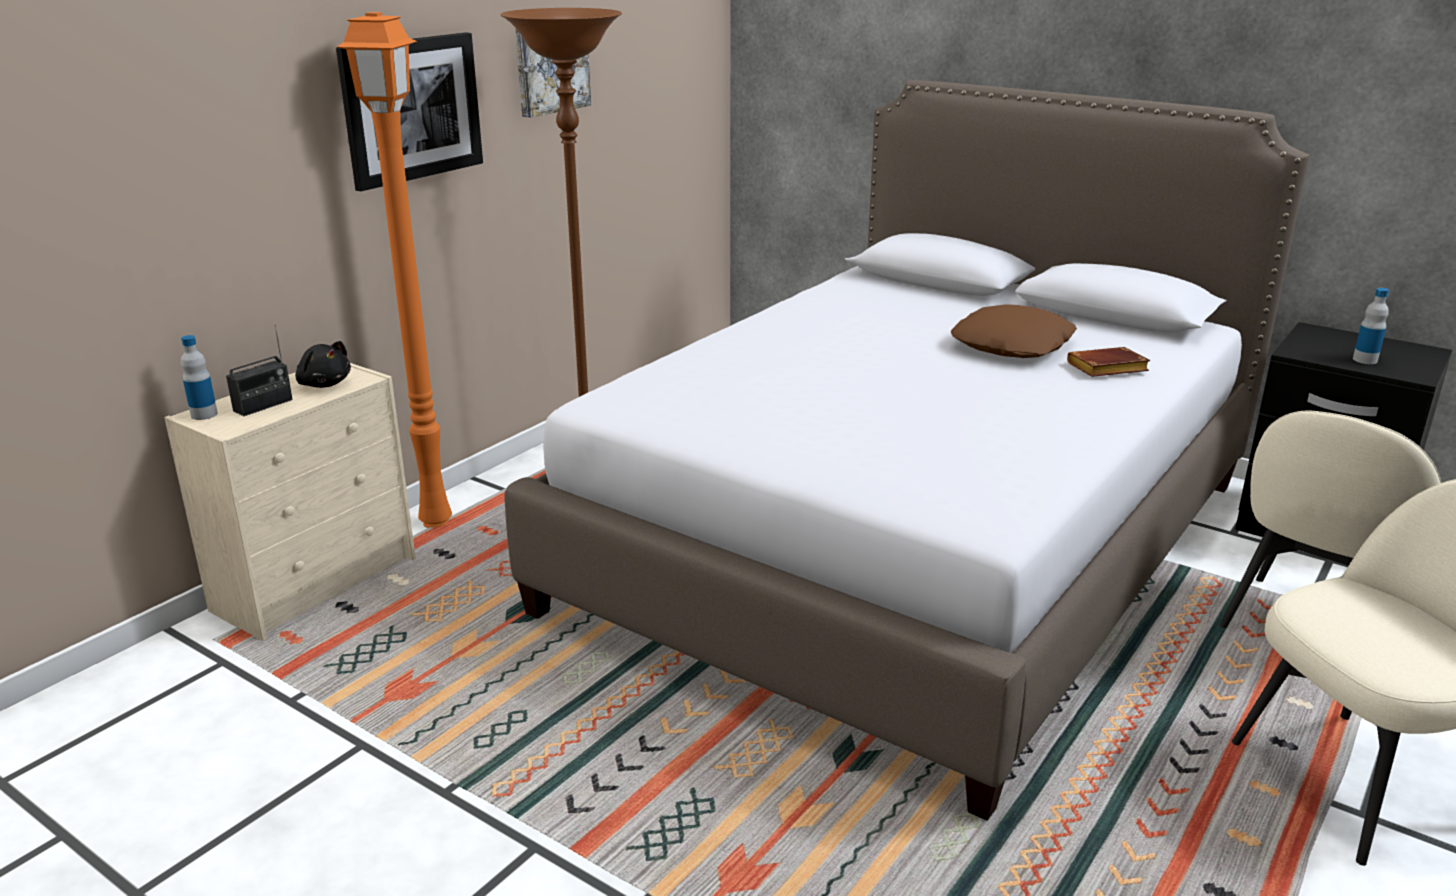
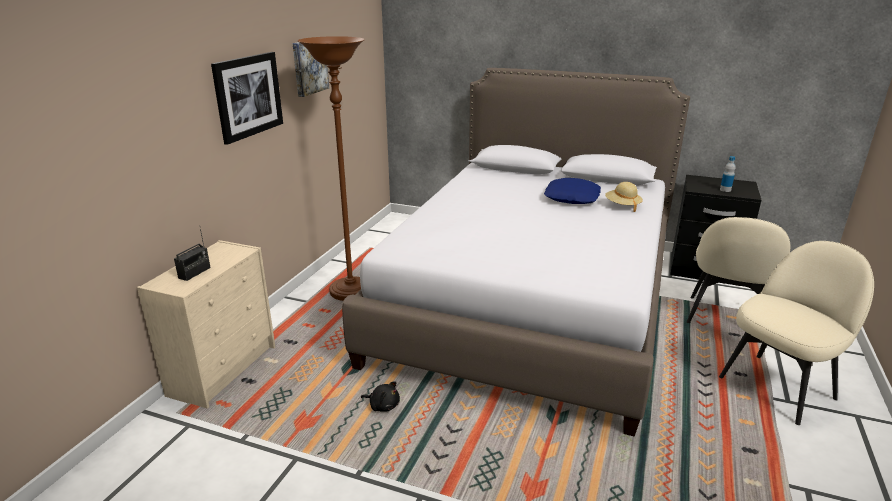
camera: 15 degrees left, 0 degrees up
bottle [181,335,218,420] -> none
black plush toy [295,341,351,388] -> black plush toy moved to [361,381,400,412]
orange floor lamp [337,12,452,528] -> none
brown pillow [951,304,1077,358] -> blue pillow [544,178,601,204]
brown book [1067,347,1150,377] -> beige hat [605,182,643,212]

